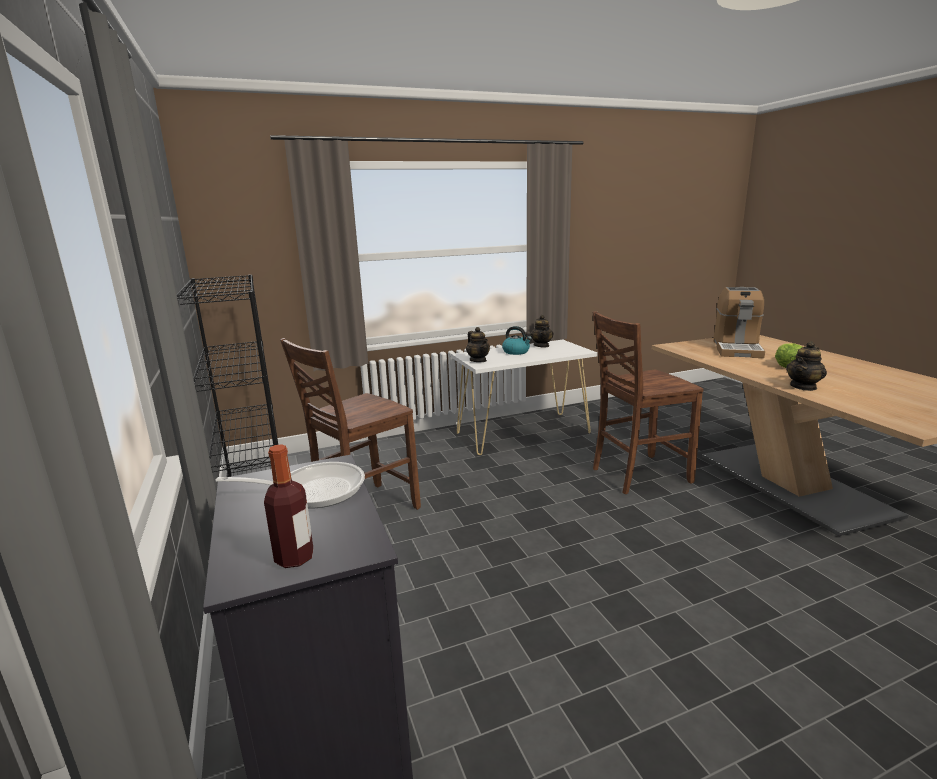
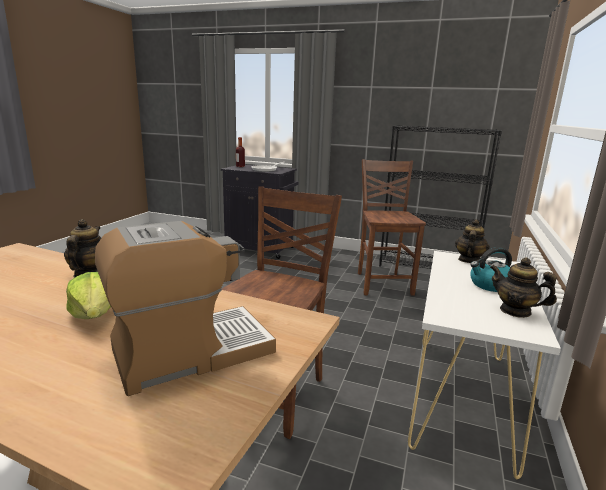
camera: 130 degrees right, 0 degrees up
teapot [466,327,490,362] -> teapot turned 105 degrees clockwise [455,219,490,263]
coffee machine [713,287,765,358] -> coffee machine turned 90 degrees clockwise [95,221,276,396]

